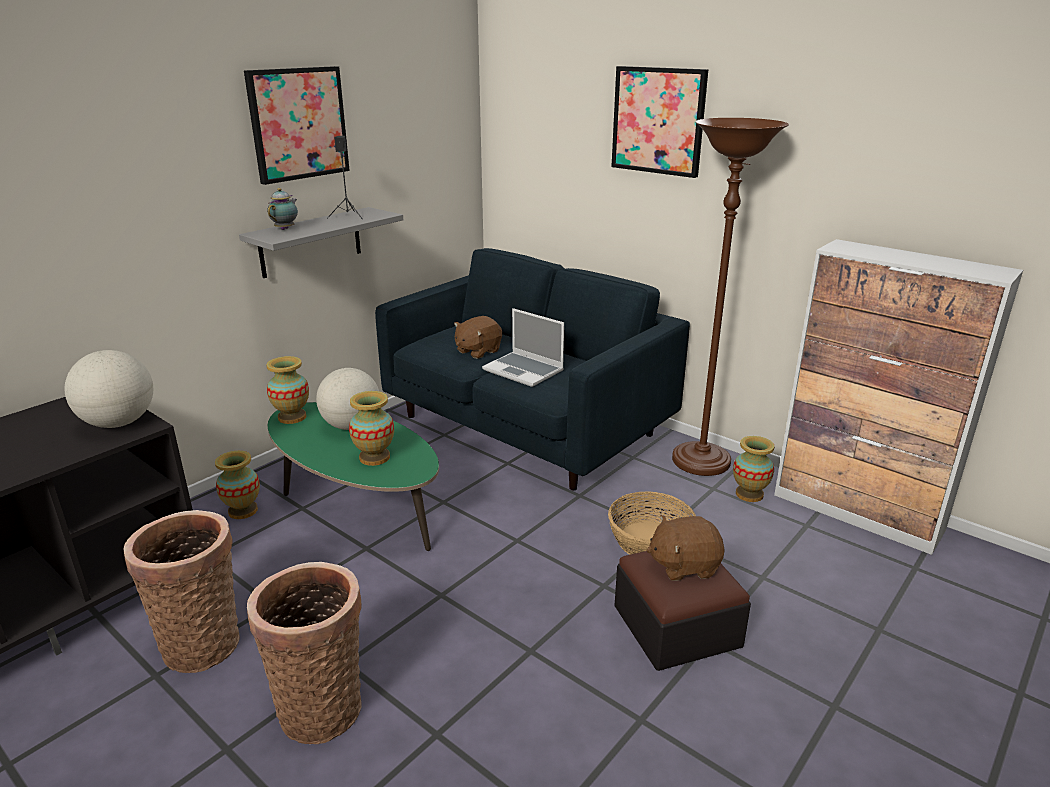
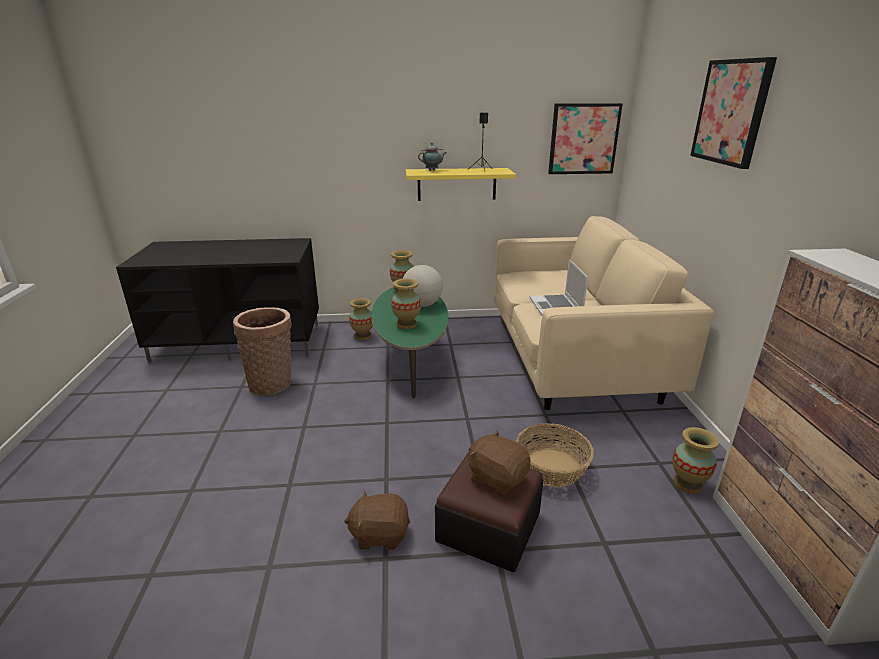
camera: 45 degrees right, 0 degrees up
globe [65,350,153,428] -> none
grey shelf [239,207,403,278] -> yellow shelf [406,168,516,201]
picture [244,66,350,185] -> picture moved to [548,103,622,174]
basket [247,562,362,744] -> none
blue sofa [375,248,690,491] -> beige sofa [494,216,714,410]
brown plush toy [454,316,502,359] -> brown plush toy moved to [344,491,410,550]
brown floor lamp [672,118,789,476] -> none

